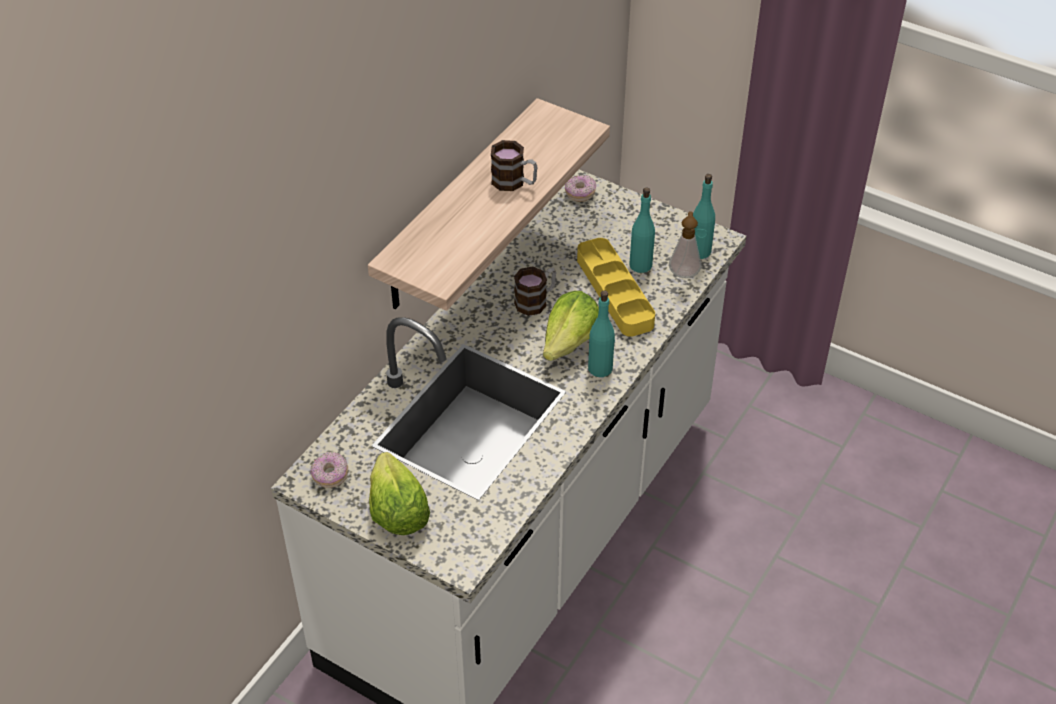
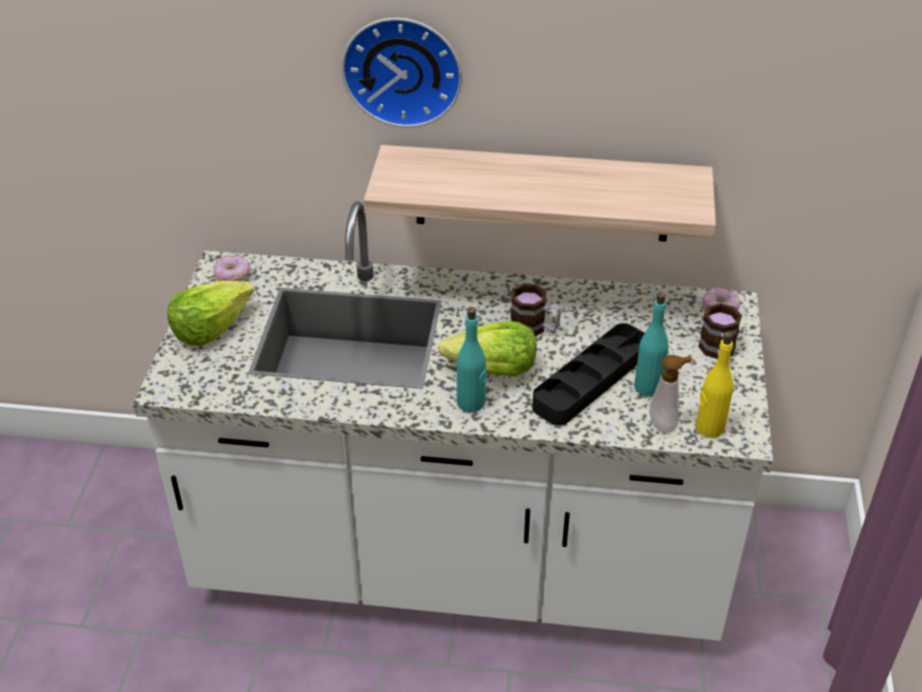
camera: 65 degrees right, 5 degrees down
mug [491,140,538,191] -> mug moved to [698,303,742,359]
yellow tray [577,238,655,337] -> black tray [532,323,645,426]
turquoise bottle [693,174,715,259] -> yellow bottle [696,331,734,438]
none -> wall clock [341,18,462,128]

